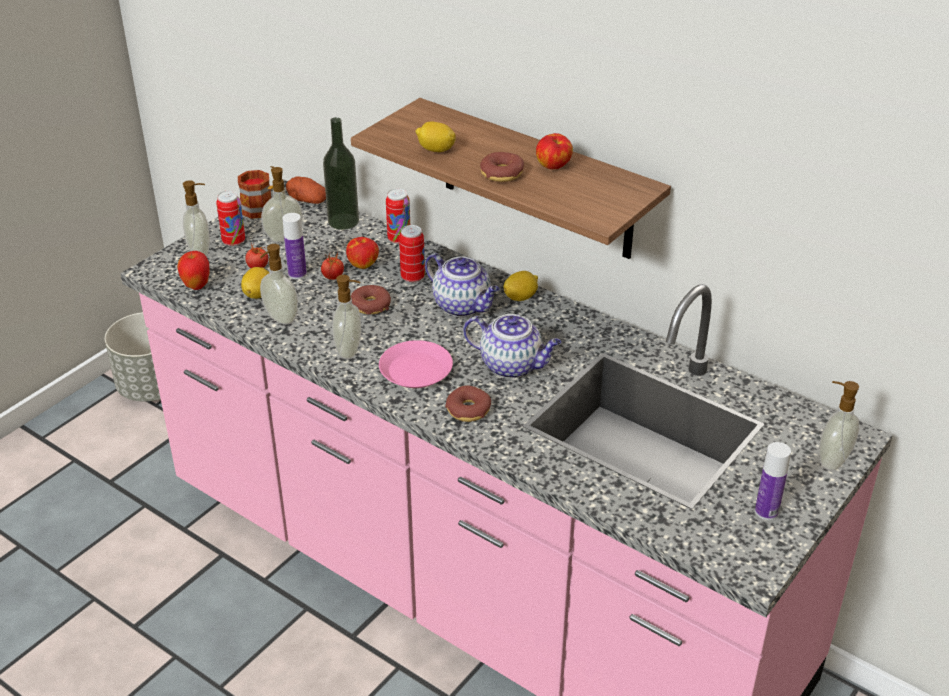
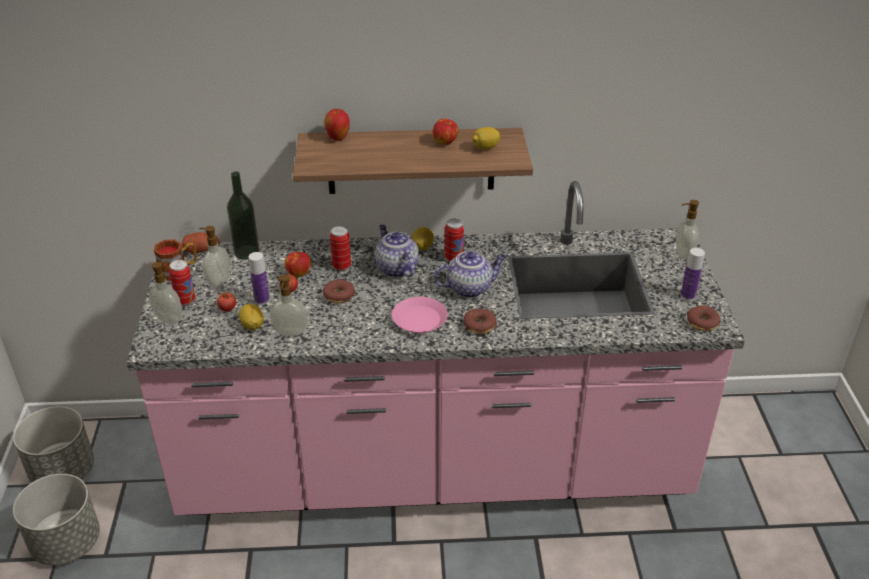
camera: 40 degrees left, 0 degrees up
apple [177,251,209,290] -> apple moved to [324,109,350,141]
soap dispenser [332,275,361,359] -> none
can [386,188,410,244] -> can moved to [445,218,464,261]
lemon [415,122,456,152] -> lemon moved to [473,127,500,150]
teapot [425,253,500,317] -> teapot turned 120 degrees counterclockwise [375,225,419,277]
donut [480,152,524,182] -> donut moved to [687,305,721,331]
none -> grey planter [13,474,100,566]

